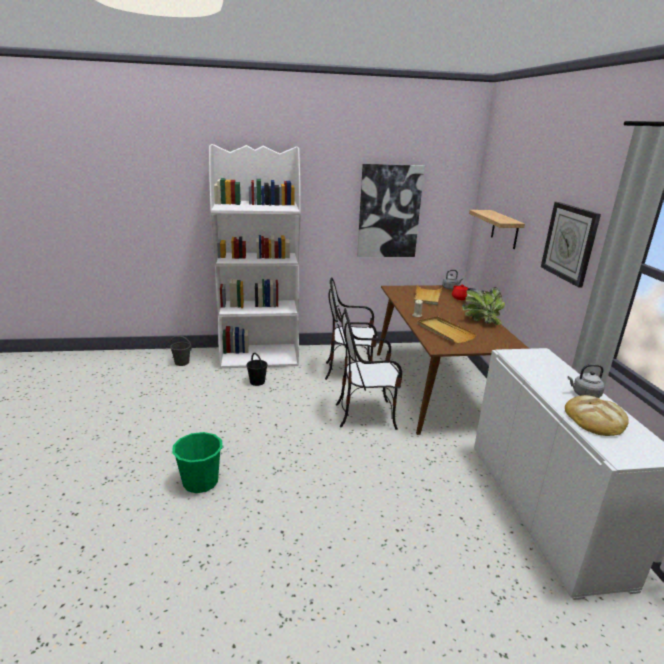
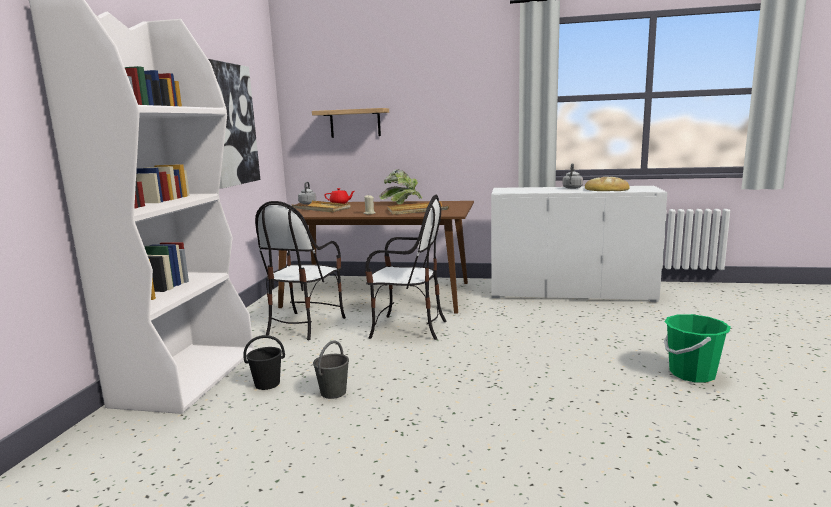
camera: 70 degrees left, 10 degrees down
grey bucket [170,336,192,366] -> grey bucket moved to [313,340,349,399]
green bucket [172,432,223,493] -> green bucket moved to [664,314,731,382]
chair [336,308,402,430] -> chair turned 90 degrees counterclockwise [365,195,447,340]
wall clock [541,202,601,287] -> none

